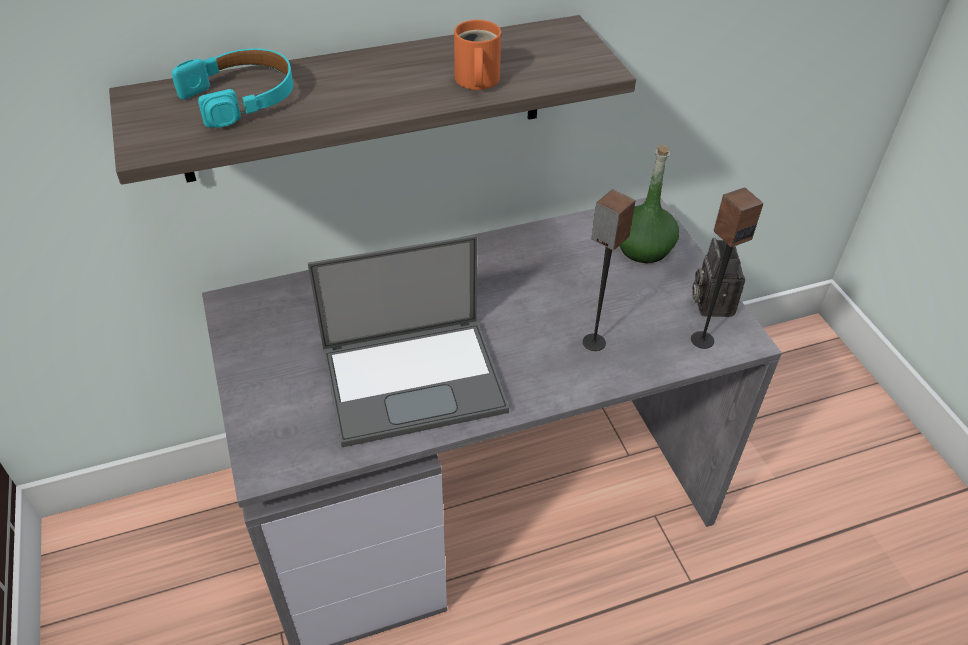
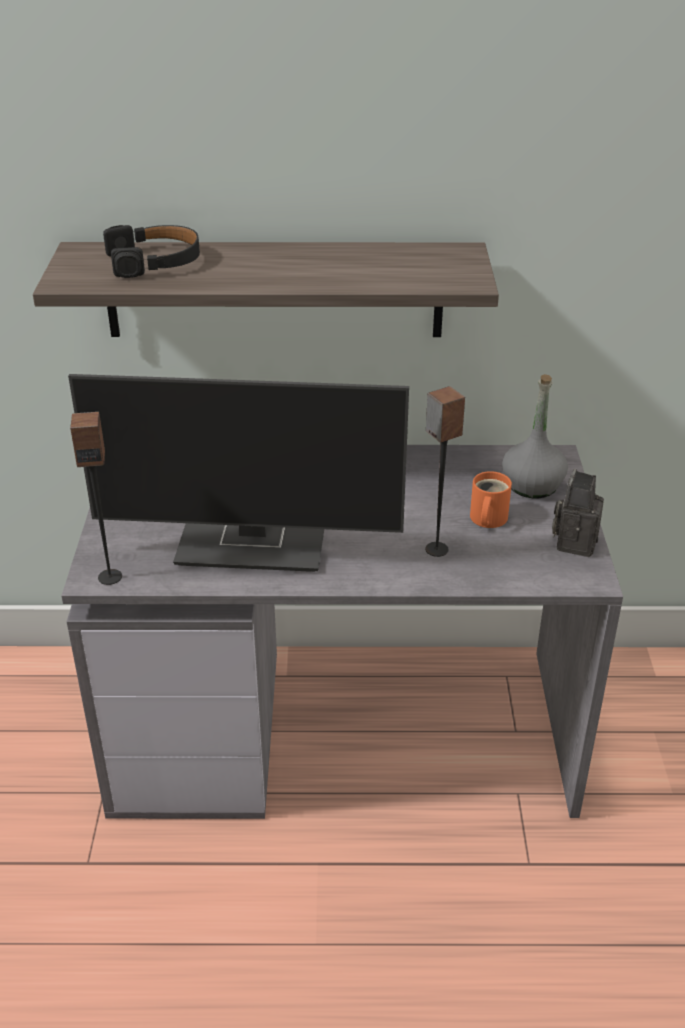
camera: 20 degrees right, 10 degrees down
turquoise headphones [172,49,293,128] -> black headphones [103,225,200,278]
laptop [308,235,509,447] -> monitor [68,374,409,572]
orange mug [454,20,501,90] -> orange mug moved to [470,471,512,528]
green bottle [619,145,679,263] -> grey bottle [502,374,568,498]
speaker [691,187,763,349] -> speaker moved to [70,412,122,585]

